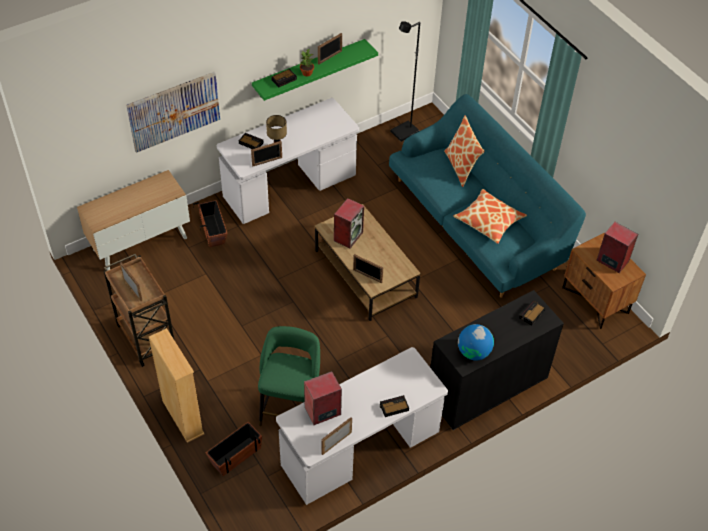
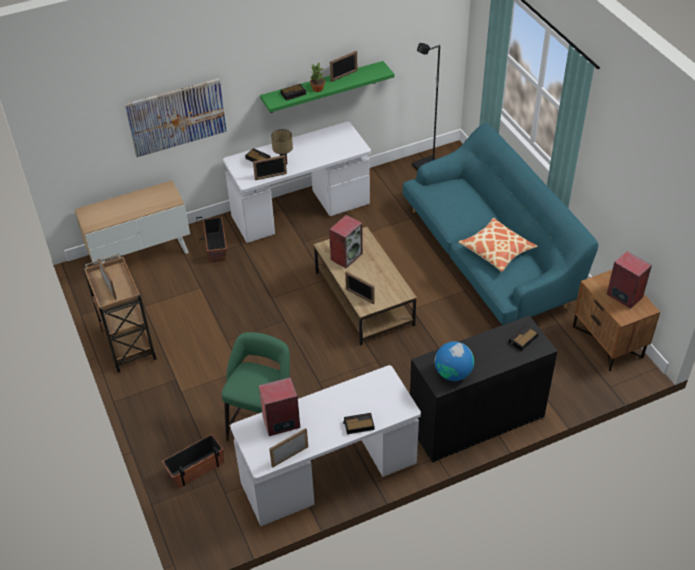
camera: 10 degrees right, 5 degrees down
beige bookcase [148,328,205,443] -> none
pillow [444,115,485,187] -> none

